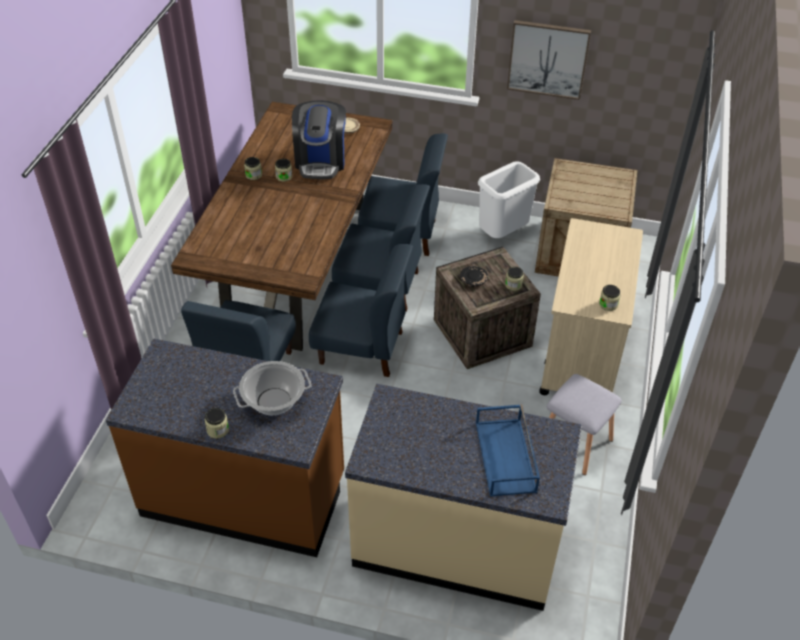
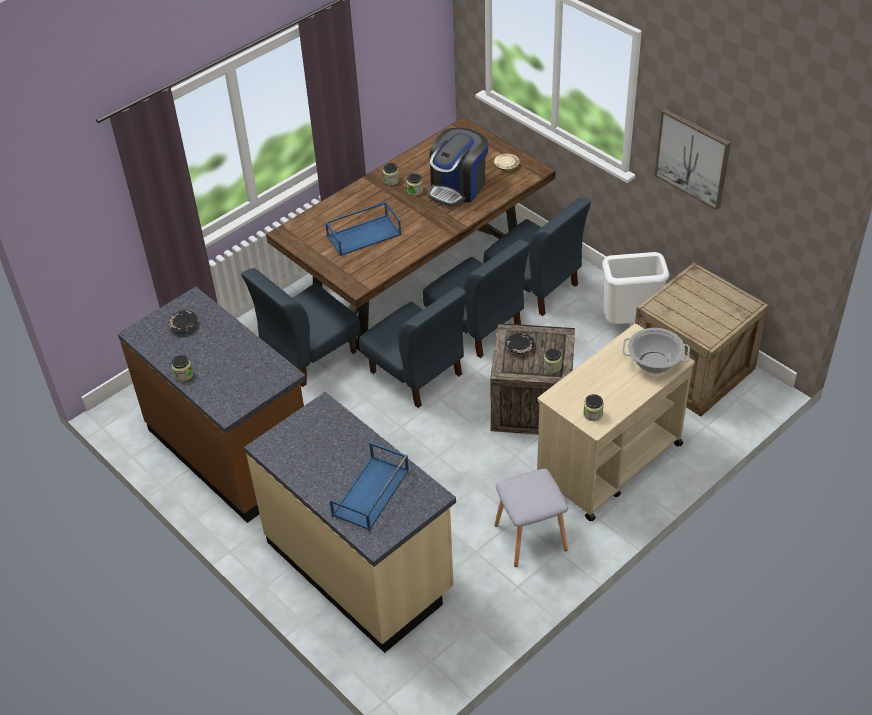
camera: 35 degrees right, 0 degrees up
cooking pot [233,361,312,415] -> cooking pot moved to [622,328,690,374]
none -> black plate [168,311,197,332]
none -> blue tray [325,201,401,256]

